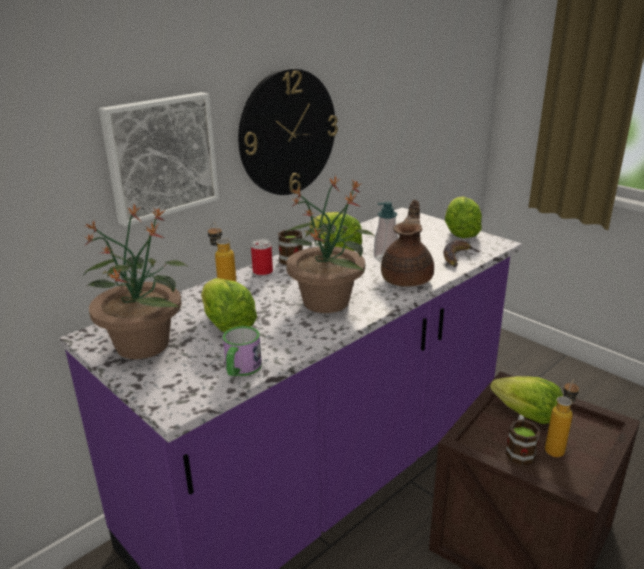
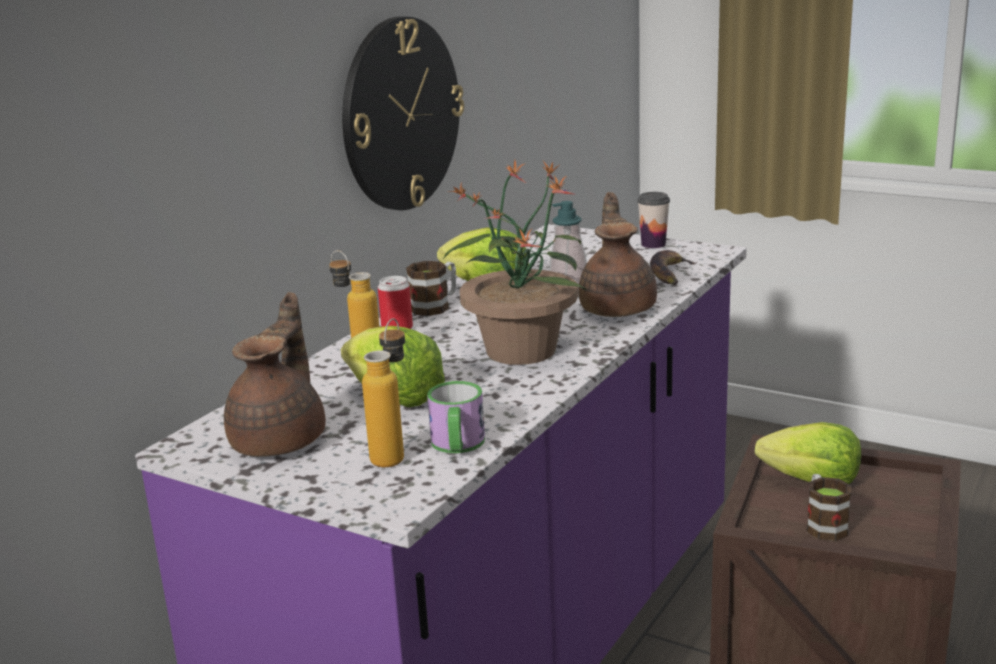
camera: 15 degrees left, 5 degrees down
potted plant [83,204,188,359] -> brown teapot [224,292,326,457]
picture [99,92,219,226] -> none
lettuce [445,197,482,238] -> cup [637,192,670,248]
bottle [545,379,579,457] -> bottle moved to [362,318,405,467]

